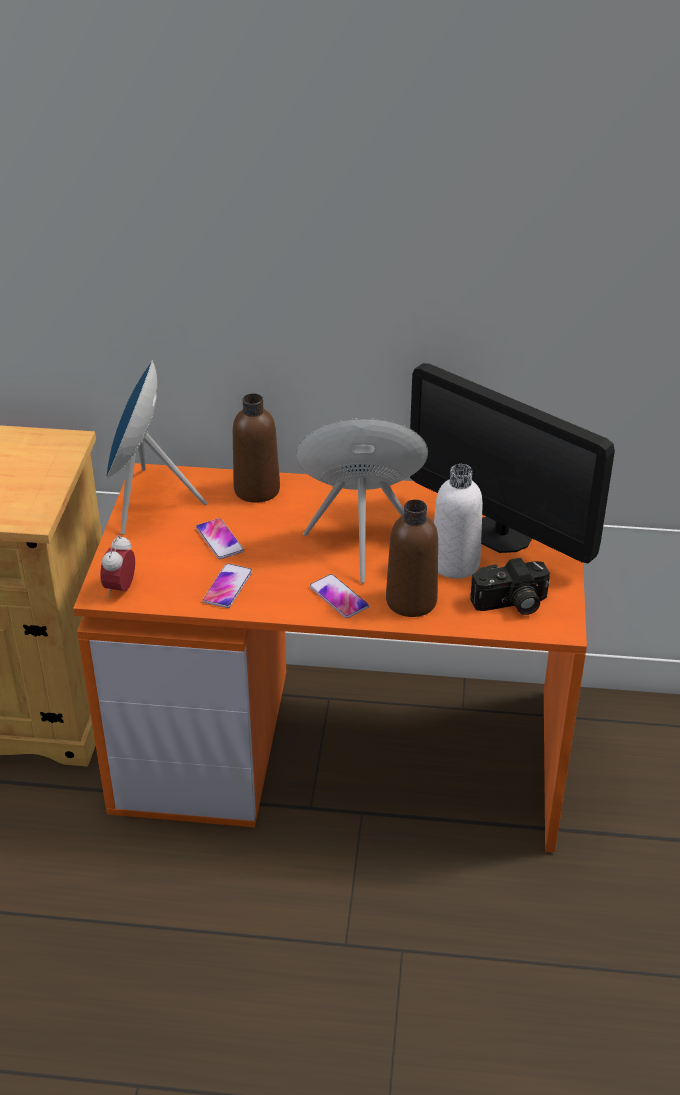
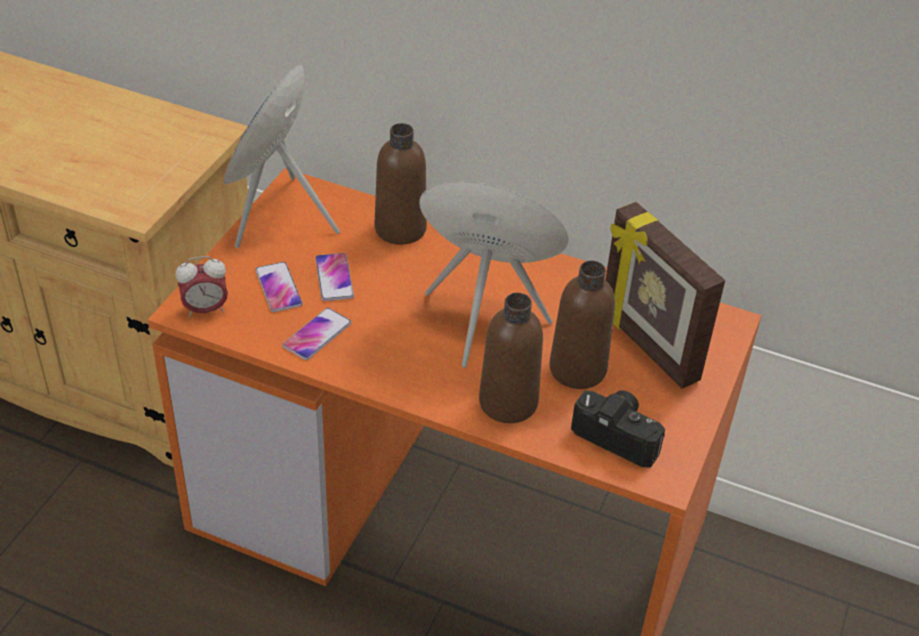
camera: 15 degrees right, 5 degrees up
alarm clock [100,535,135,598] -> alarm clock turned 135 degrees counterclockwise [176,256,228,318]
phone [309,574,369,618] -> phone moved to [255,262,303,312]
monitor [410,363,615,564] -> picture frame [605,202,725,389]
white bottle [434,464,483,579] -> brown bottle [549,260,615,389]
camera [470,558,550,615] -> camera turned 150 degrees counterclockwise [571,390,665,468]

